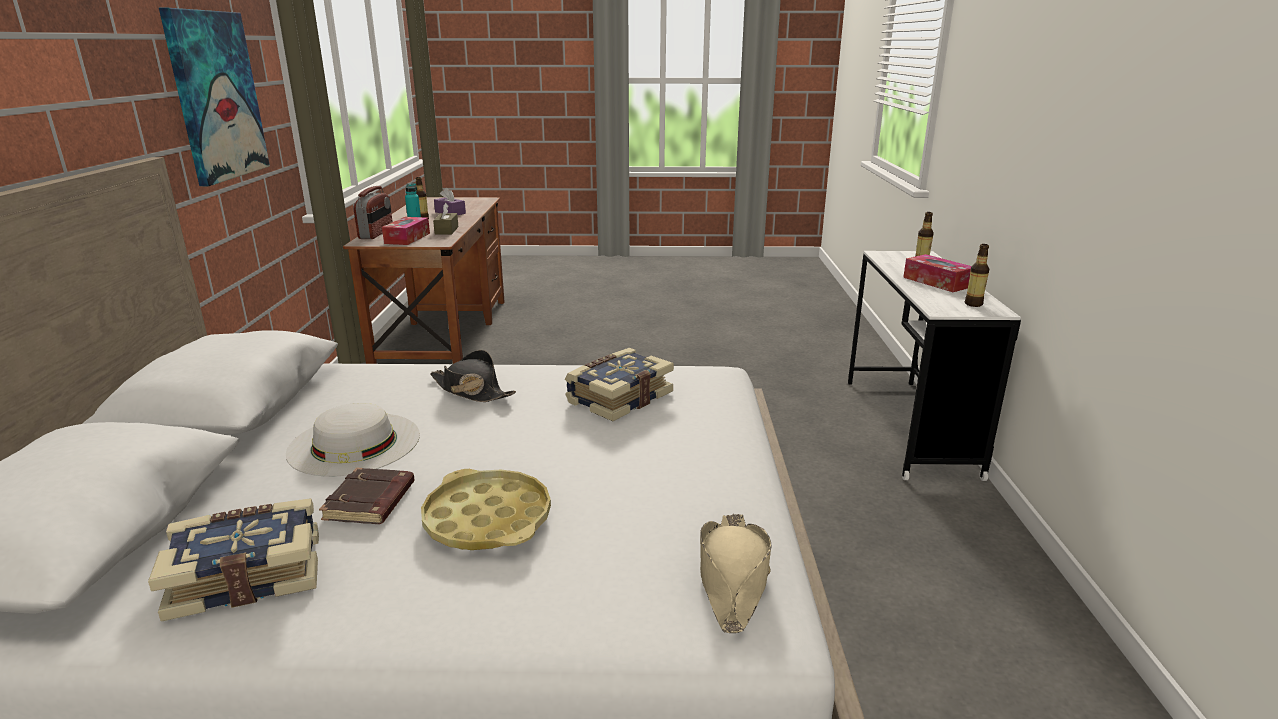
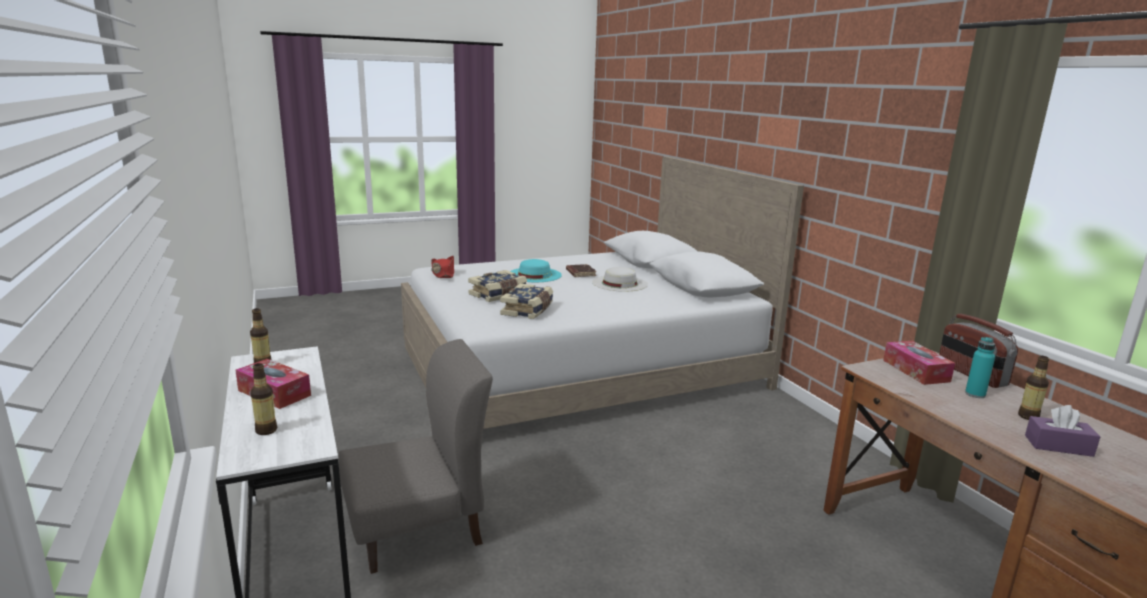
camera: 155 degrees right, 5 degrees down
book [148,498,319,621] -> book moved to [468,270,527,302]
picture [159,8,270,186] -> none
yellow tray [421,469,551,550] -> turquoise hat [510,259,562,282]
black hat [430,350,516,402] -> none
brown tissue box [433,203,459,235] -> none
beige hat [700,514,771,633] -> red hat [431,256,454,278]
none -> grey chair [339,339,493,574]

